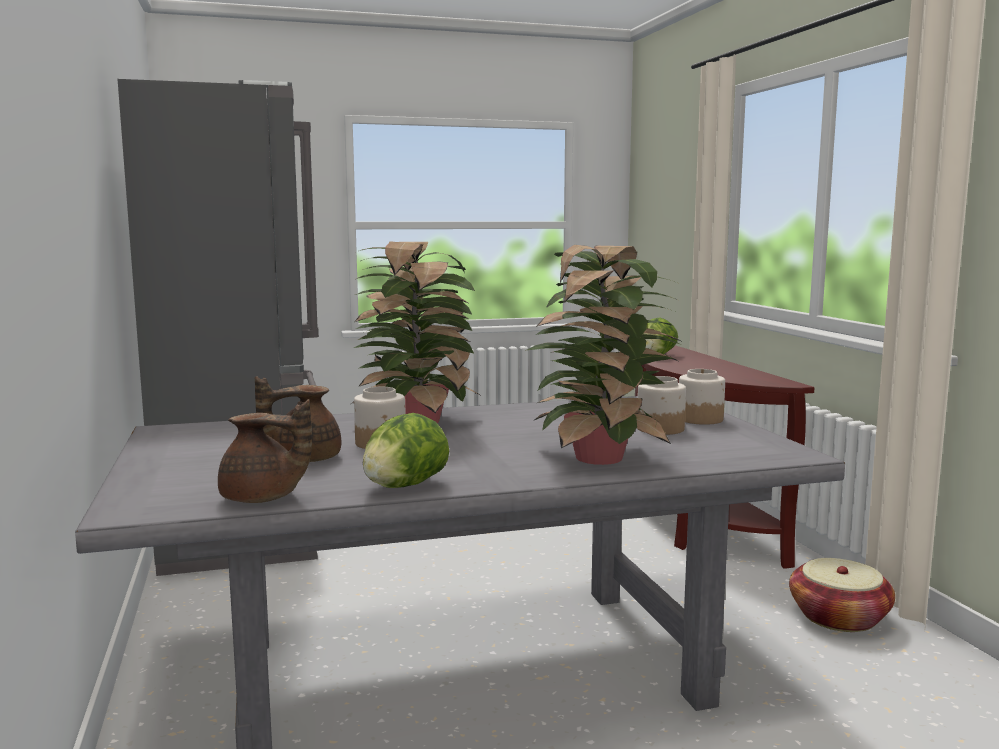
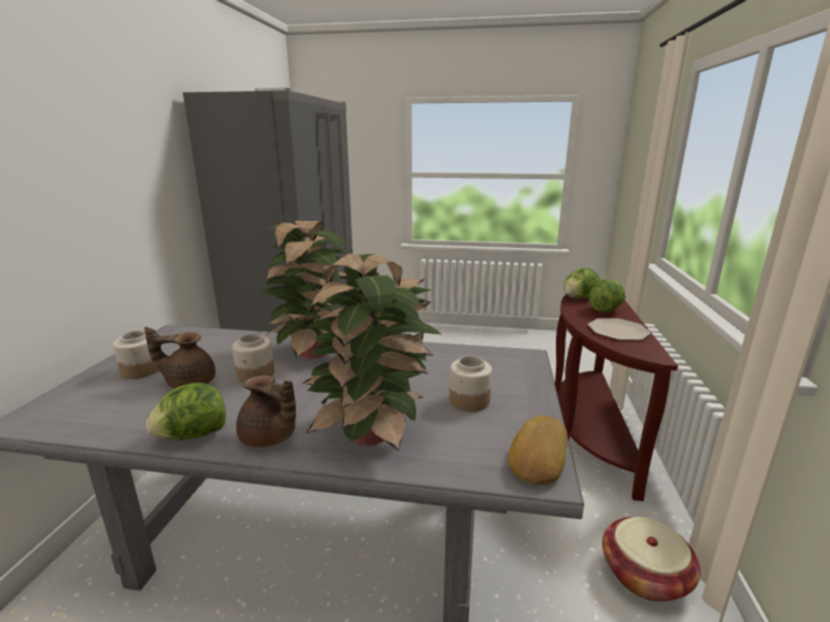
camera: 25 degrees right, 10 degrees up
brown teapot [218,399,312,503] -> brown teapot moved to [236,375,296,448]
jar [679,369,725,425] -> jar moved to [113,331,159,379]
none -> bread [508,415,568,485]
none -> lettuce [588,279,625,312]
none -> plate [588,318,651,340]

